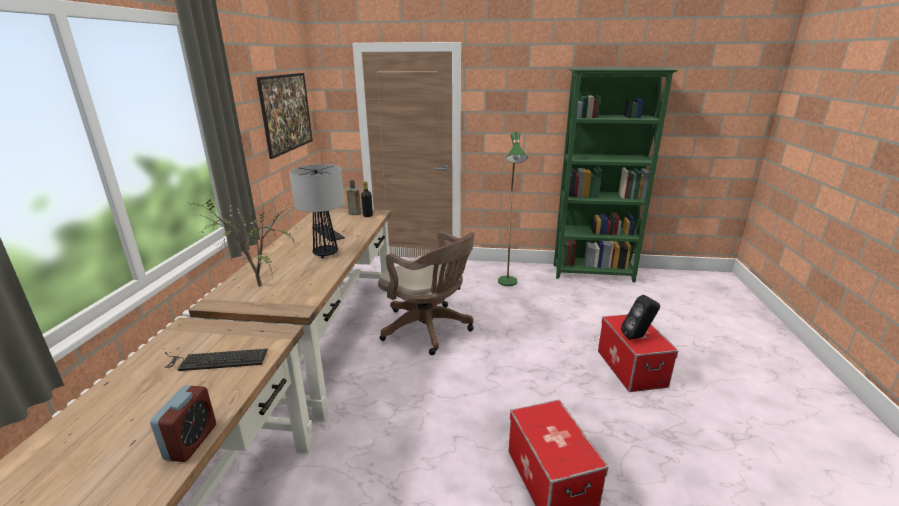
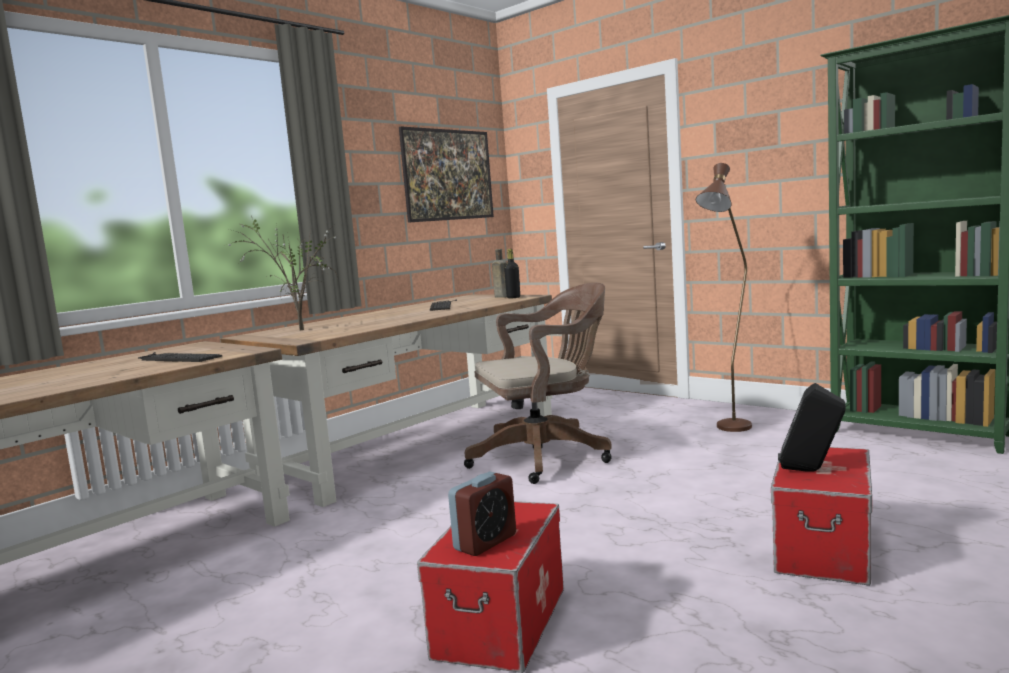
camera: 35 degrees right, 15 degrees down
alarm clock [150,385,216,462] -> alarm clock moved to [448,472,516,556]
table lamp [289,164,345,258] -> none
brown office chair [378,231,475,355] -> brown office chair turned 90 degrees counterclockwise [464,283,612,484]
green floor lamp [498,132,528,286] -> brown floor lamp [696,163,752,432]

